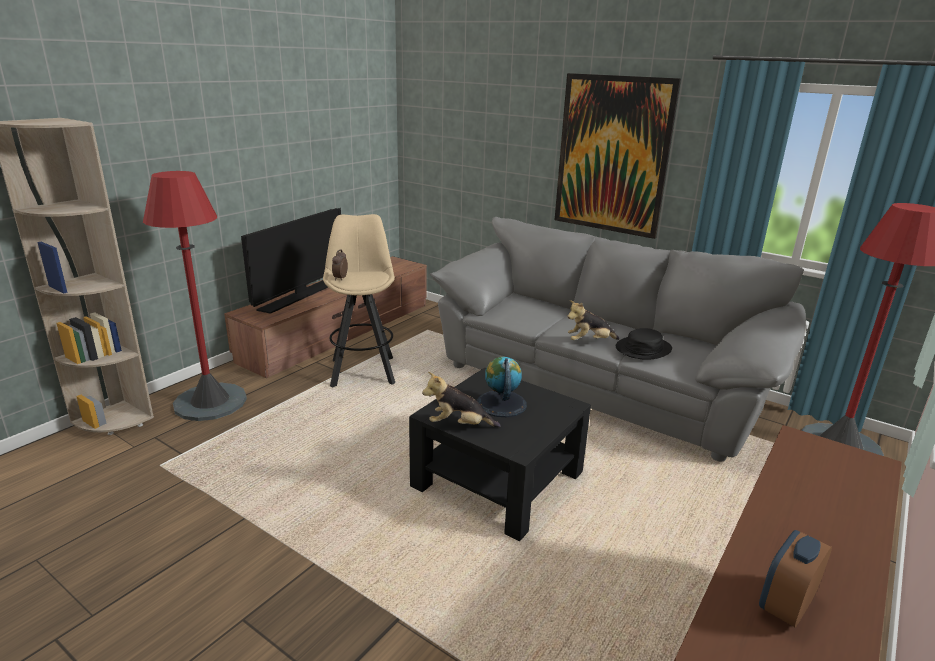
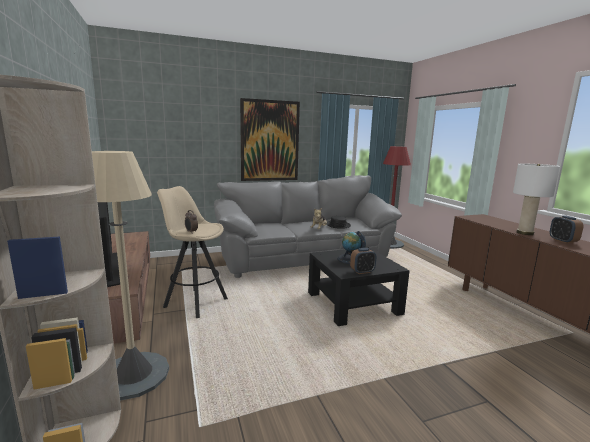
camera: 55 degrees left, 10 degrees down
red floor lamp [143,171,247,421] -> beige floor lamp [92,151,169,400]
plush toy [422,372,501,427] -> alarm clock [350,248,376,274]
none -> white table lamp [513,163,560,235]

